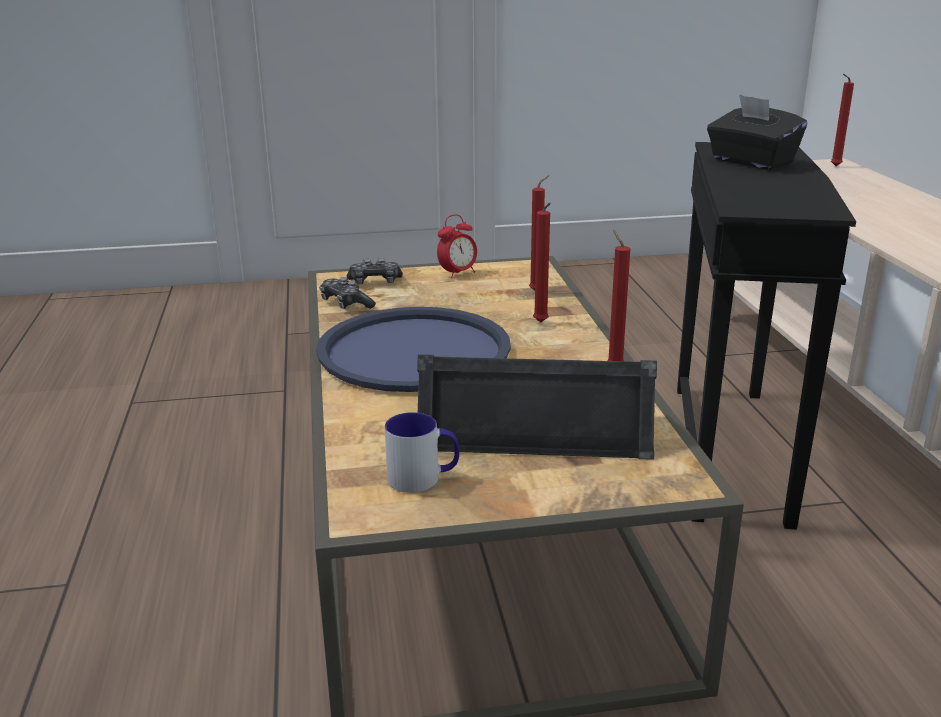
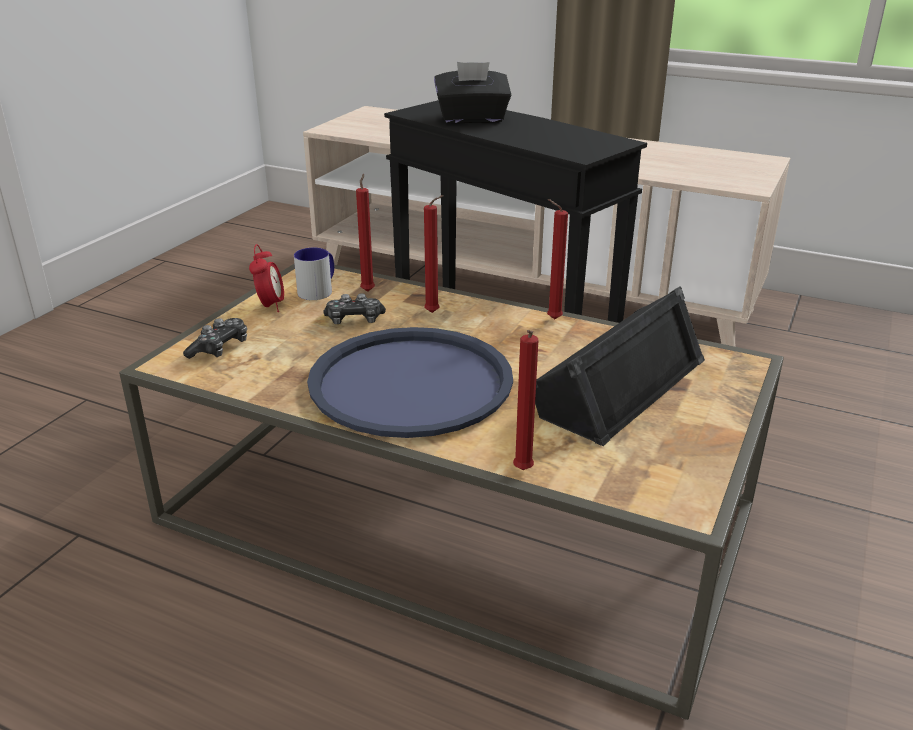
camera: 55 degrees left, 5 degrees up
game controller [319,277,376,309] -> game controller moved to [323,293,386,324]
mug [385,412,459,493] -> mug moved to [294,248,334,300]
red candle [831,74,854,166] -> red candle moved to [513,330,538,470]

